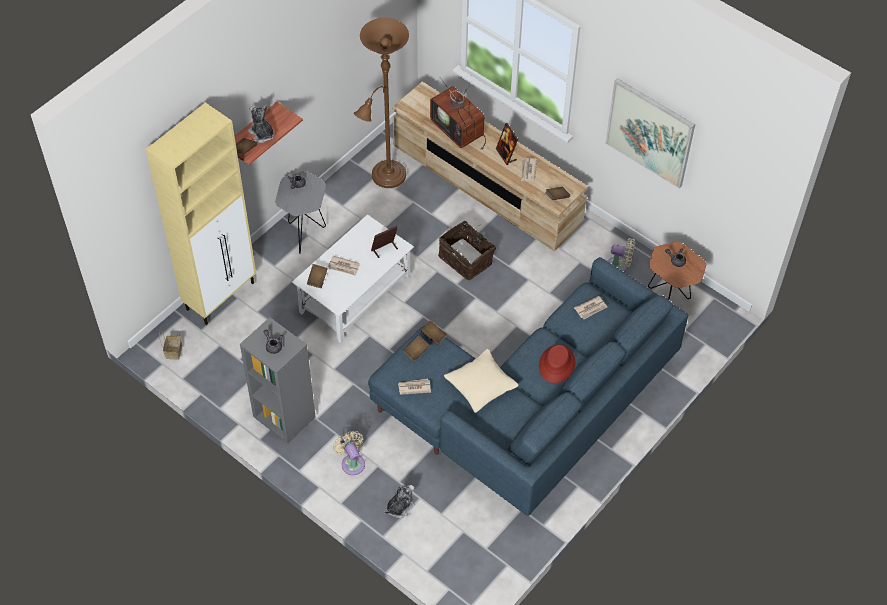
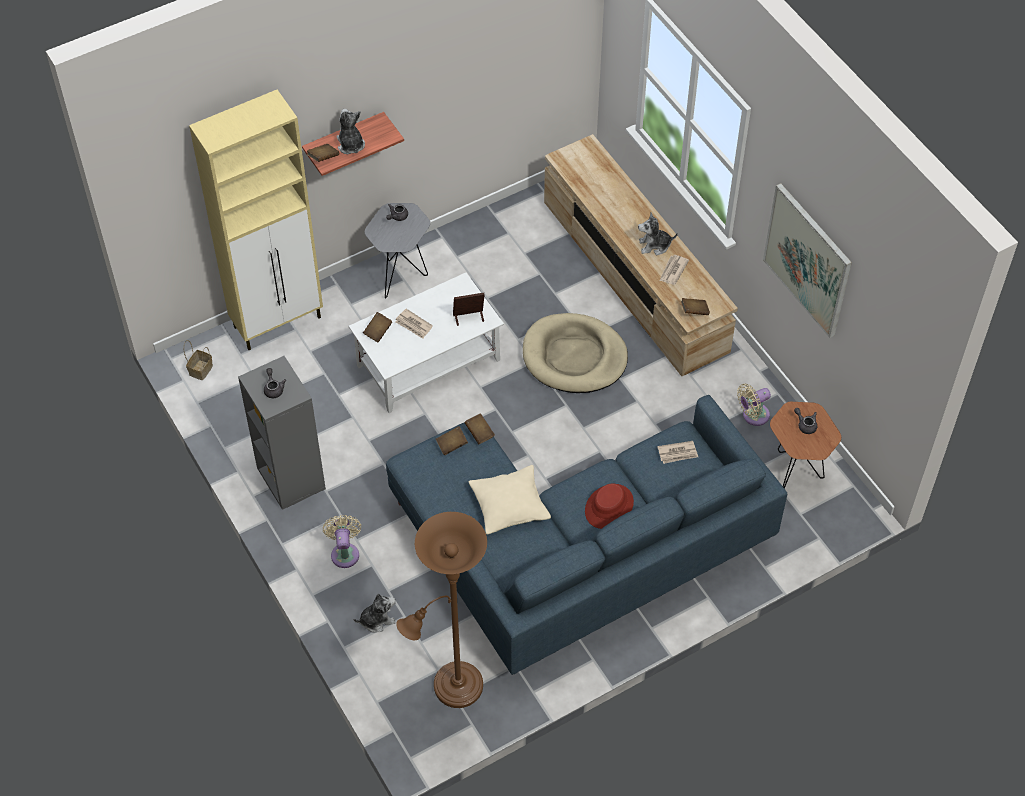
camera: 20 degrees right, 0 degrees up
brown floor lamp [354,18,409,188] -> brown floor lamp moved to [396,512,487,708]
newspaper [398,379,431,395] -> none
television [430,77,486,149] -> none
basket [438,221,496,280] -> beige dog bed [523,313,628,393]
picture frame [496,123,518,165] -> plush toy [638,213,678,256]
beige fan [608,238,635,272] -> beige fan turned 120 degrees clockwise [737,384,771,426]

